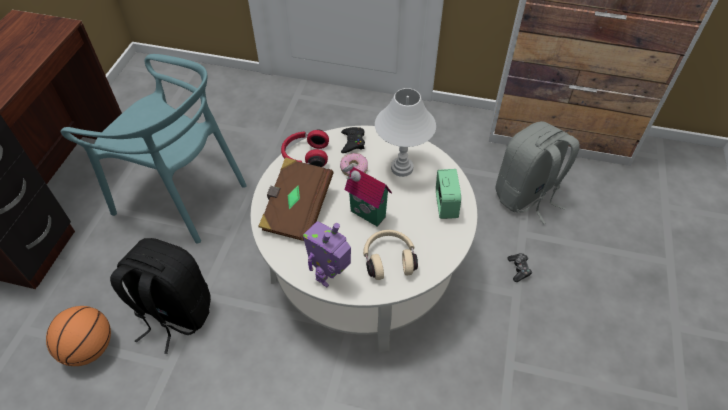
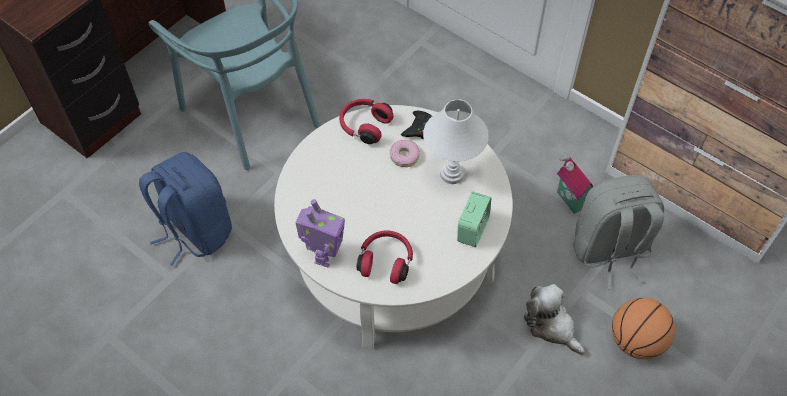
camera: 25 degrees right, 5 degrees up
basketball [46,306,111,366] -> basketball moved to [612,298,675,359]
black backpack [110,238,211,354] -> blue backpack [139,152,232,266]
brown book [258,157,334,241] -> none
toy robot [303,221,351,287] -> toy robot turned 135 degrees clockwise [295,199,345,268]
toy house [342,161,392,227] -> toy house moved to [557,152,593,214]
beige headphones [363,230,418,280] -> red headphones [357,230,413,284]
game controller [508,253,532,282] -> plush toy [524,284,585,355]

